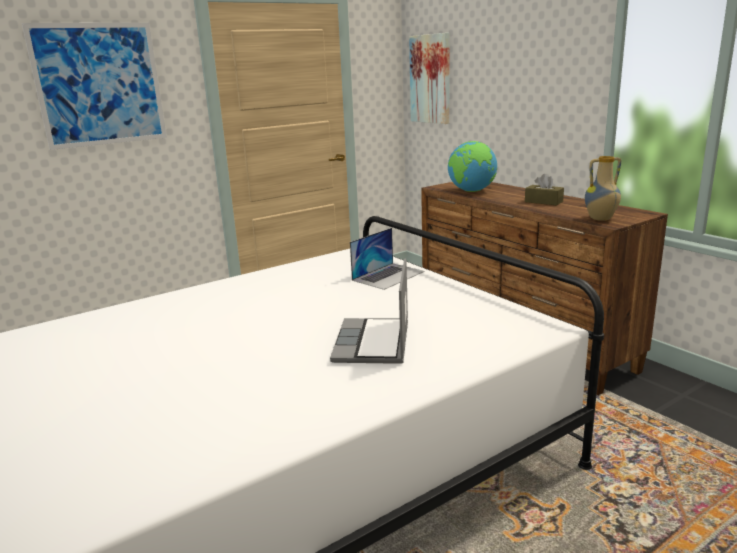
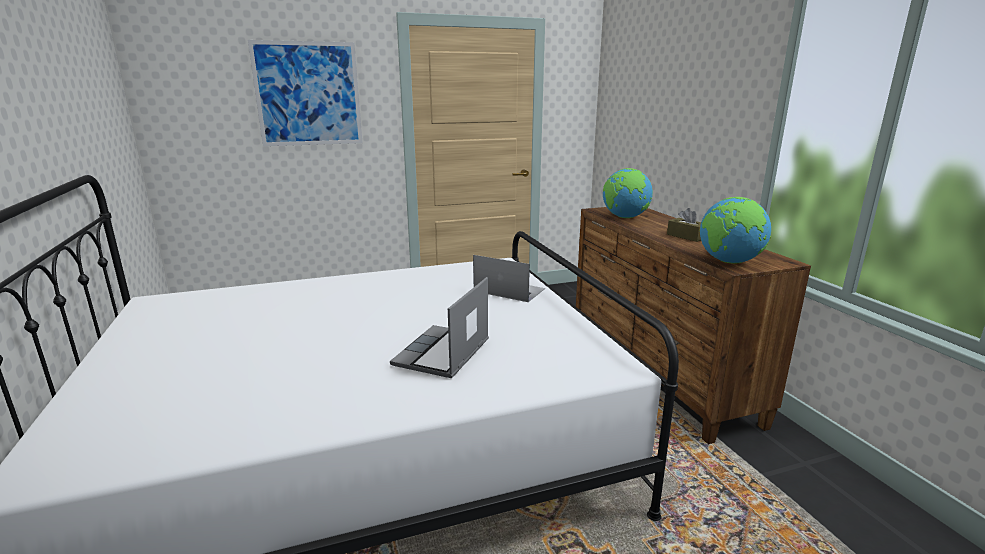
camera: 15 degrees right, 0 degrees up
laptop [350,228,425,290] -> laptop turned 120 degrees counterclockwise [473,255,545,302]
picture [409,33,450,124] -> none
vase [585,156,621,221] -> globe [700,197,771,264]

